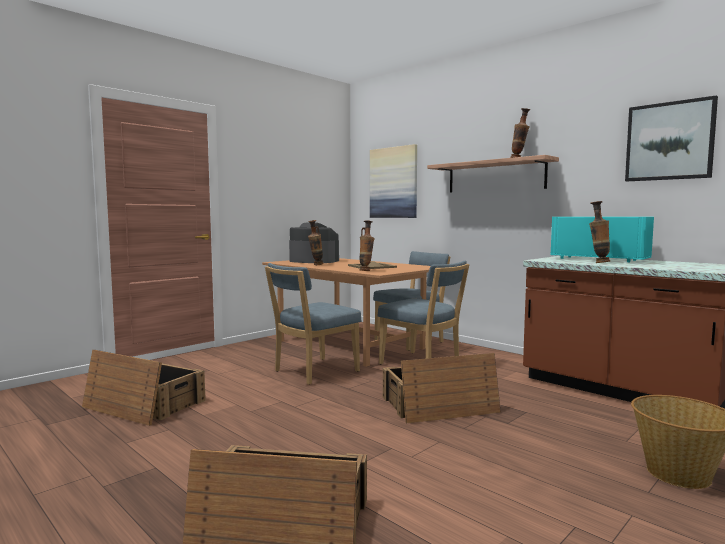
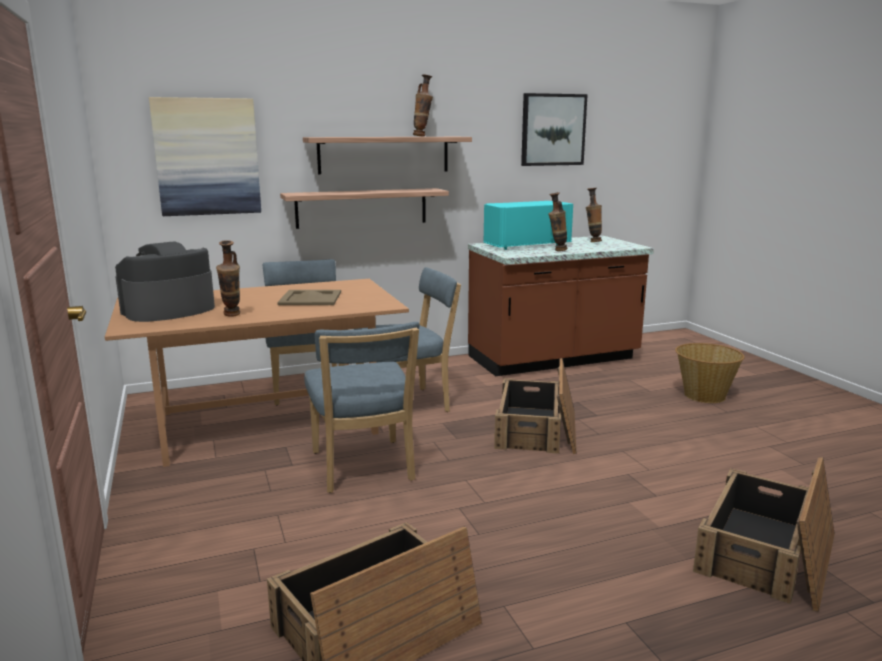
camera: 65 degrees left, 10 degrees up
vase [359,220,374,271] -> vase moved to [586,188,602,242]
none -> shelf [280,188,449,229]

